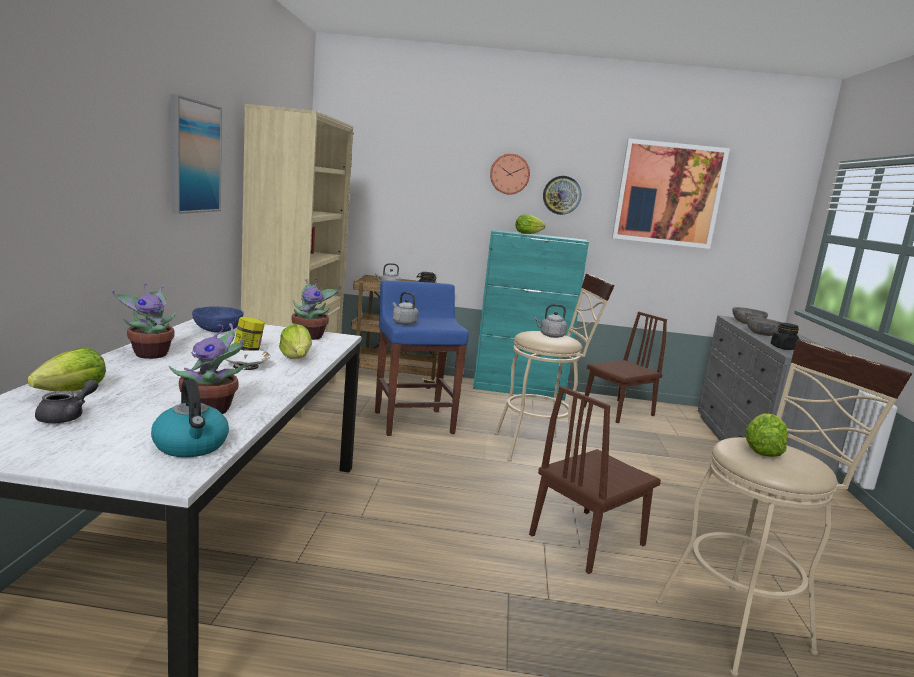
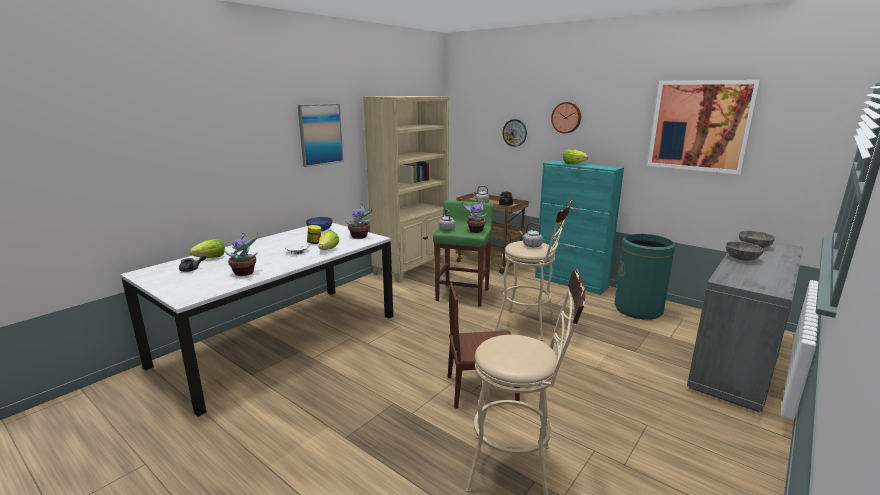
camera: 35 degrees right, 5 degrees up
potted plant [112,284,176,359] -> potted plant moved to [462,200,487,233]
kettle [151,379,229,457] -> none
blue stool [375,281,469,436] -> green stool [433,201,494,306]
wall clock [543,176,581,215] -> wall clock moved to [502,119,527,147]
brown chair [584,312,667,423] -> green trash can [614,234,675,320]
lettuce [745,414,788,457] -> none
black jar [771,323,799,350] -> none

